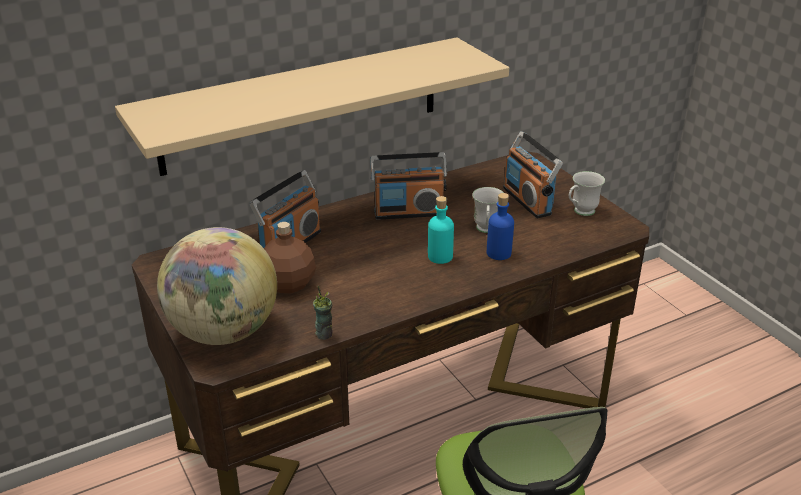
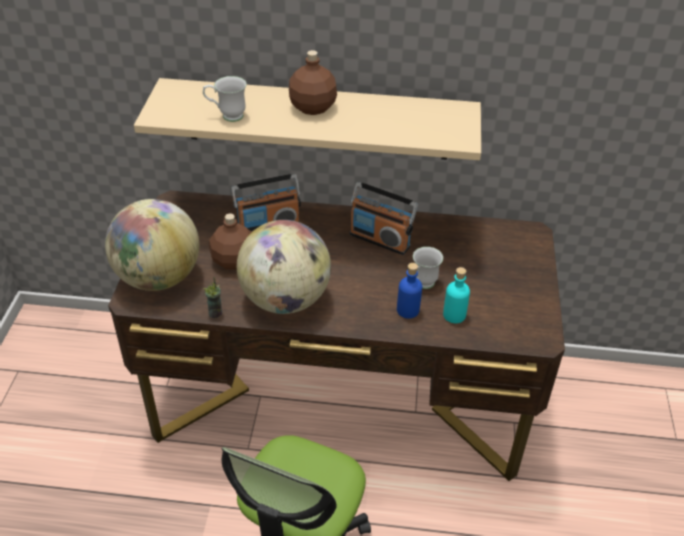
camera: 35 degrees right, 10 degrees up
turquoise bottle [428,196,454,264] -> turquoise bottle moved to [443,267,470,323]
radio [503,131,563,218] -> none
white mug [569,171,605,216] -> white mug moved to [203,76,247,122]
none -> globe [237,220,331,314]
none -> brown bottle [289,50,337,115]

